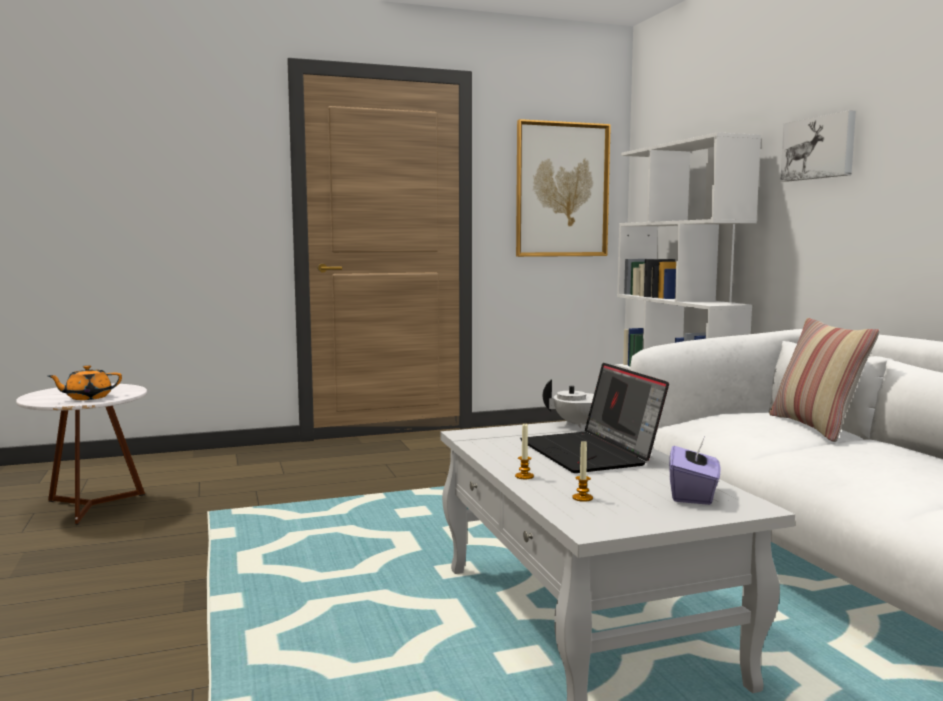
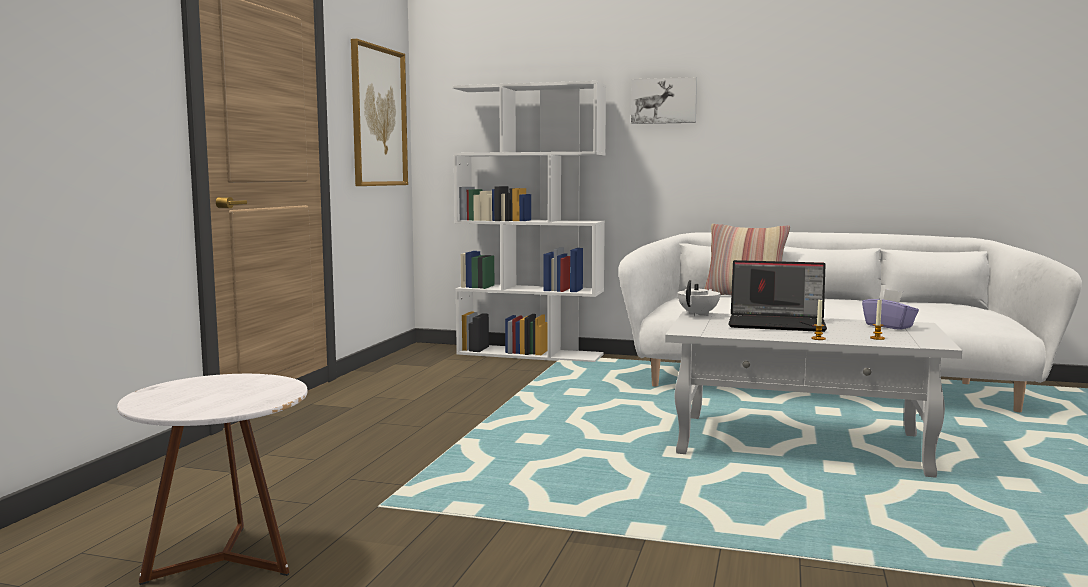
camera: 55 degrees left, 0 degrees up
orange teapot [48,365,122,400] -> none

